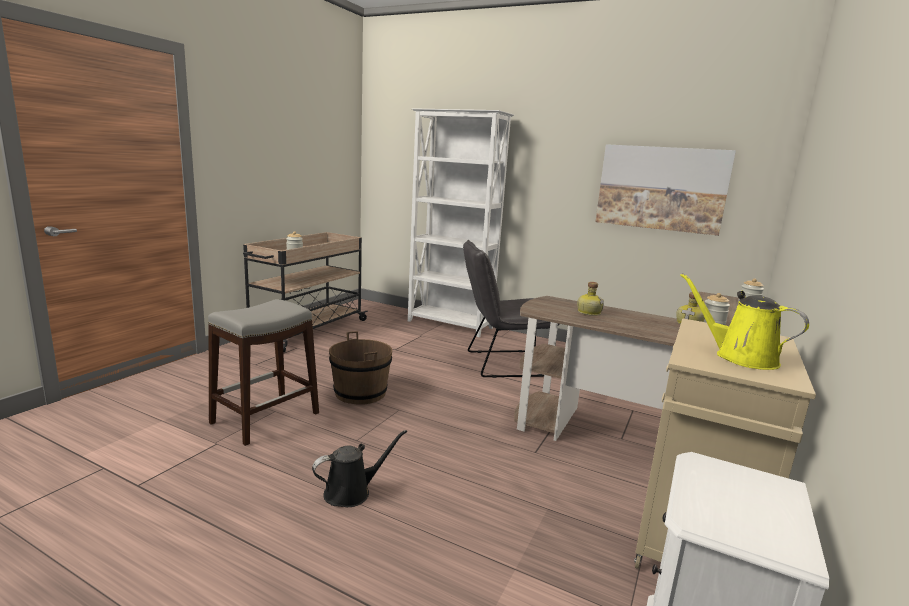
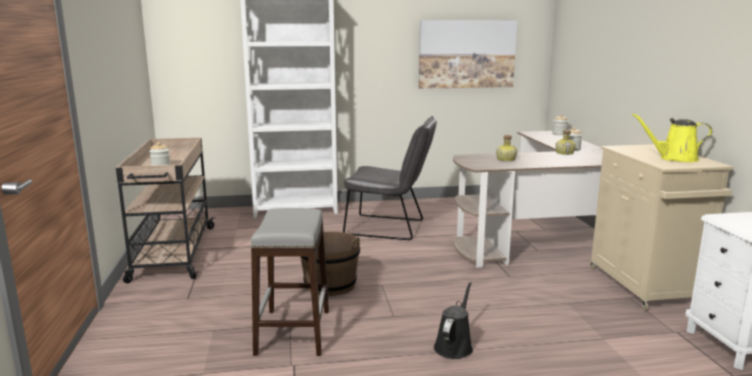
camera: 35 degrees left, 0 degrees up
grey chair [463,240,560,378] -> grey chair turned 120 degrees counterclockwise [343,116,437,240]

